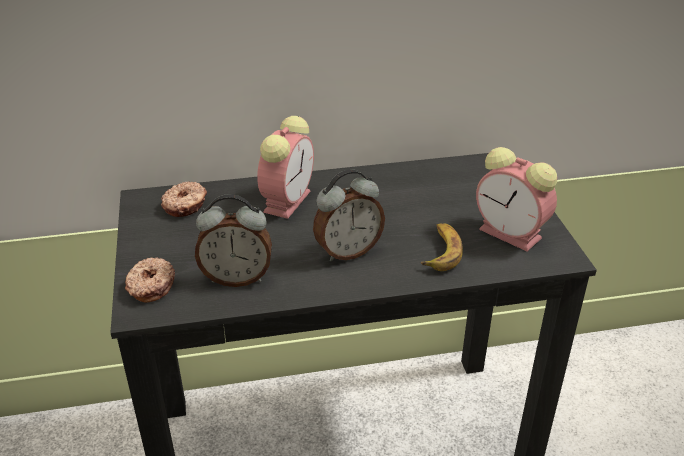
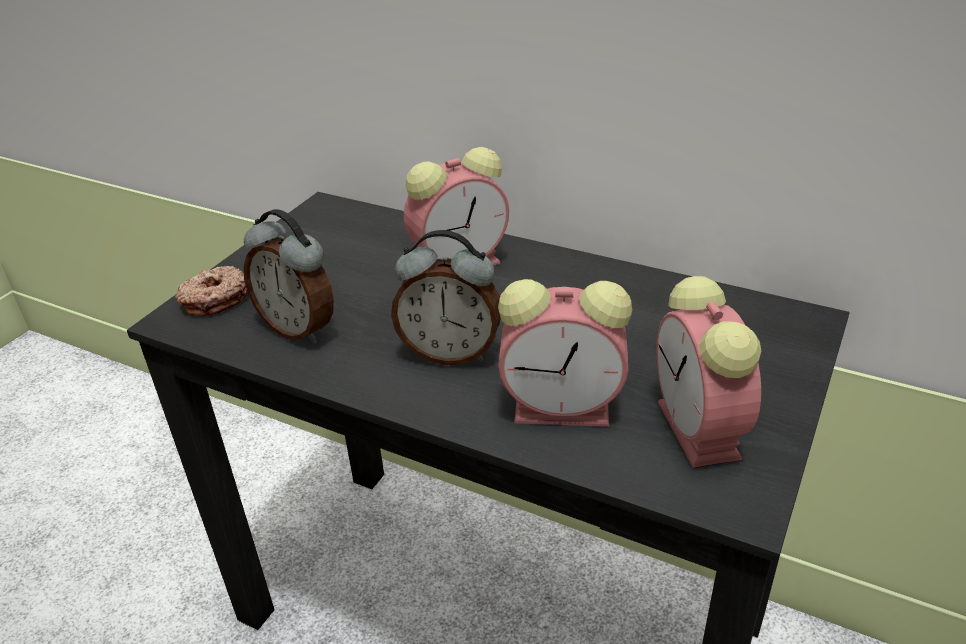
camera: 40 degrees right, 0 degrees up
donut [161,181,207,217] -> none
banana [421,223,463,271] -> alarm clock [498,279,632,427]

